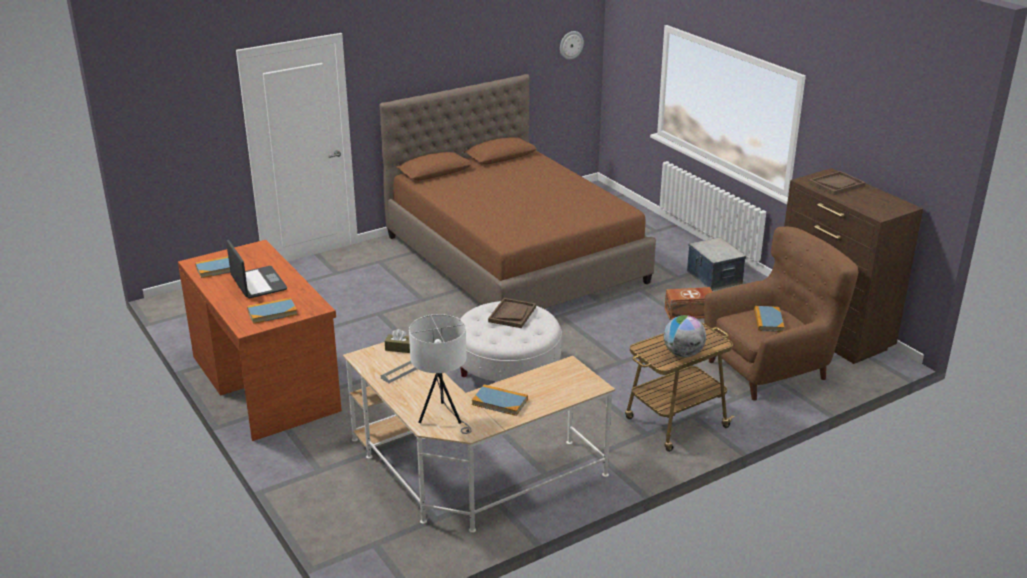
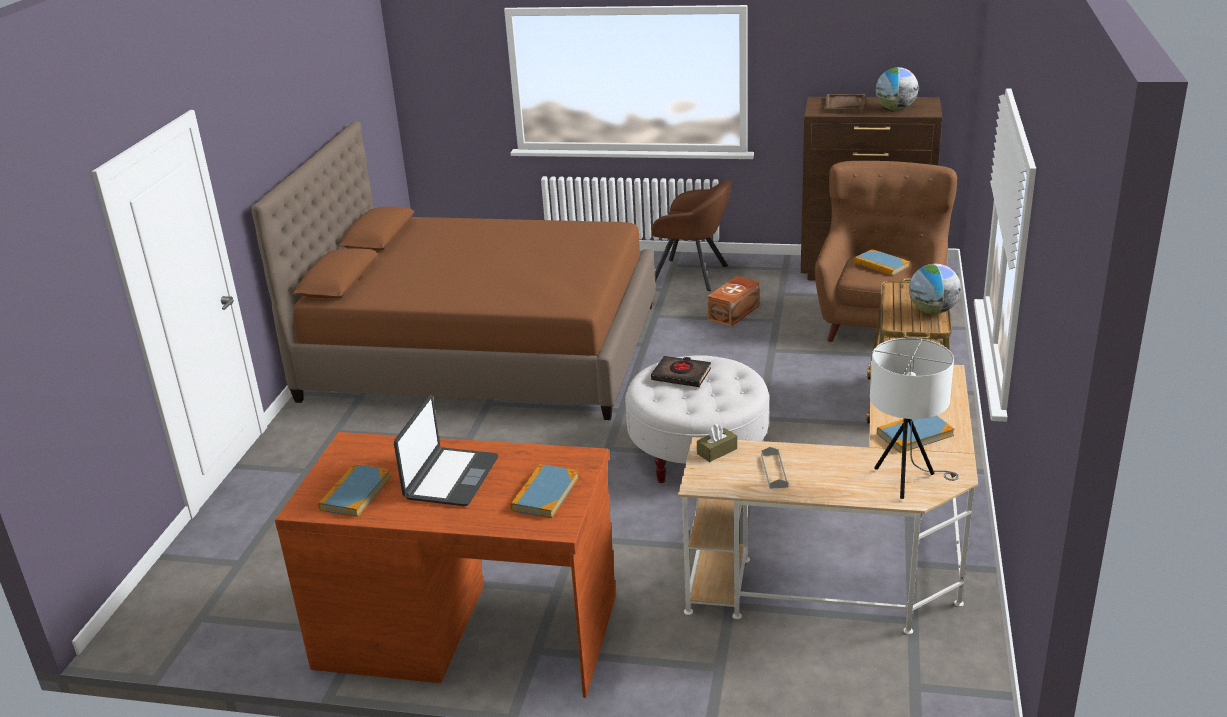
camera: 45 degrees left, 0 degrees up
laptop [226,240,287,298] -> laptop turned 90 degrees clockwise [394,395,498,506]
brown tray [488,298,536,328] -> black book [651,356,711,387]
wall clock [560,31,584,60] -> none
storage box [687,237,746,291] -> brown armchair [651,180,732,291]
none -> globe [876,67,919,110]

